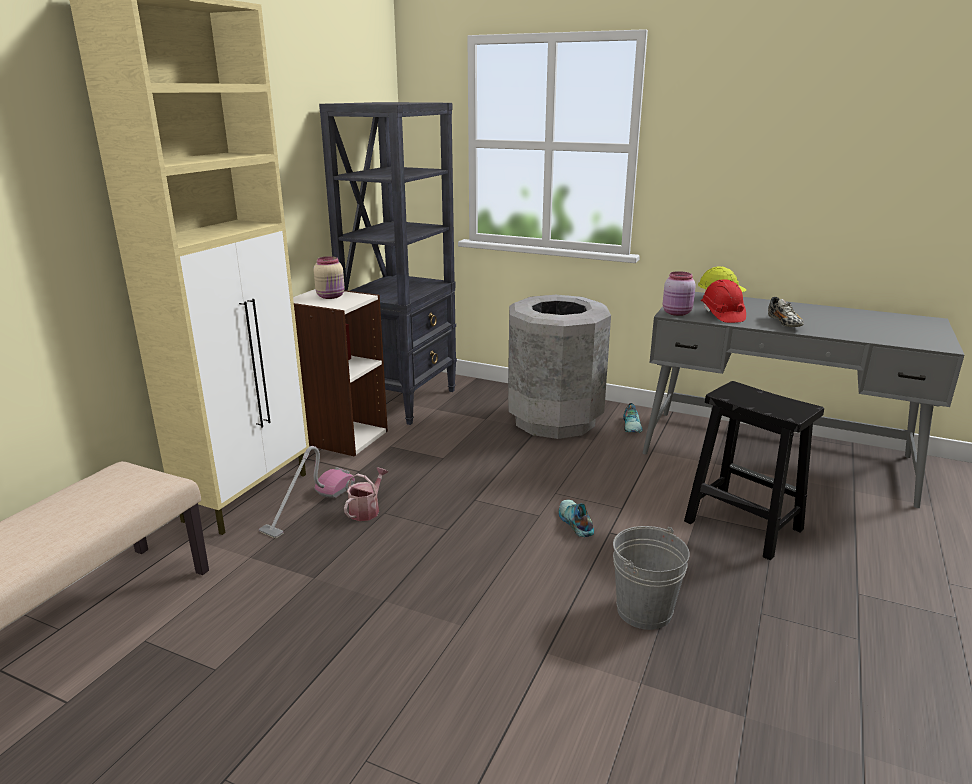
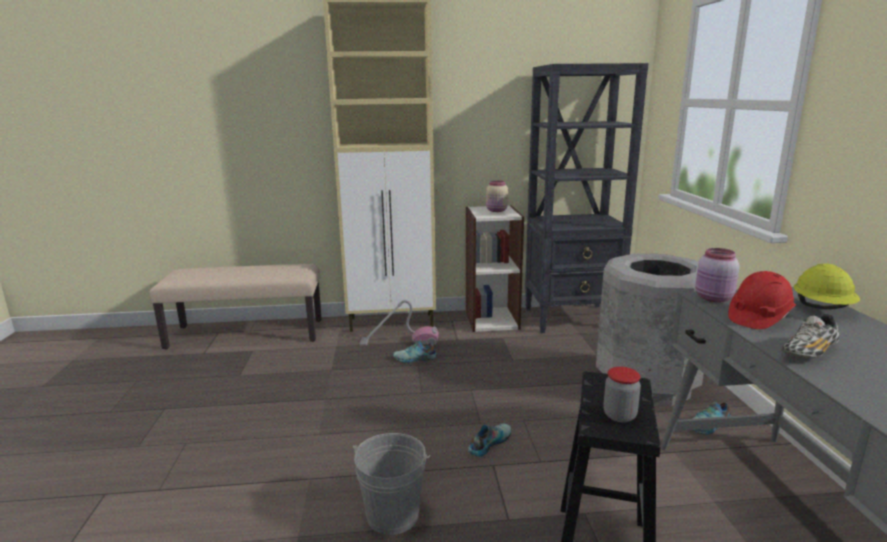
camera: 60 degrees right, 5 degrees down
watering can [344,467,388,521] -> shoe [393,340,437,363]
none -> jar [603,367,641,423]

